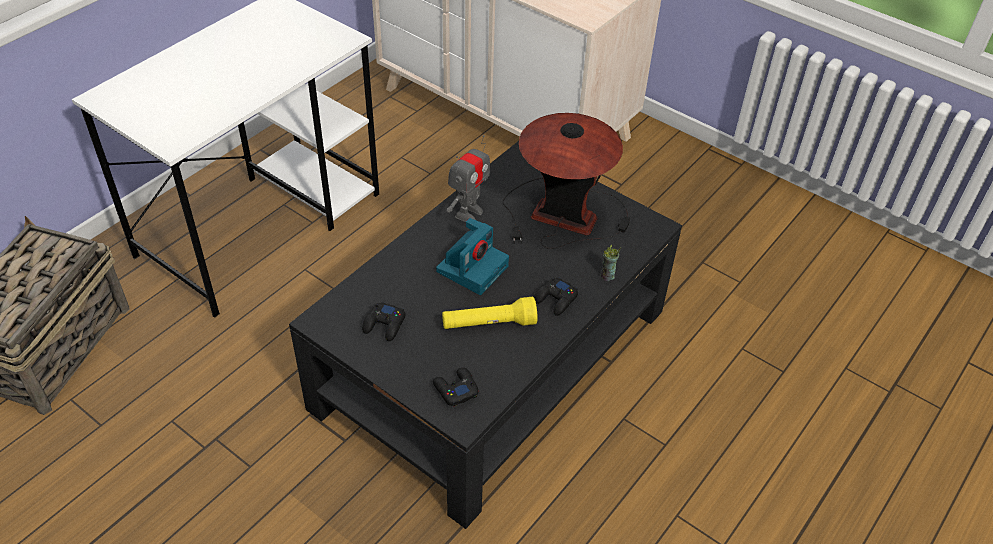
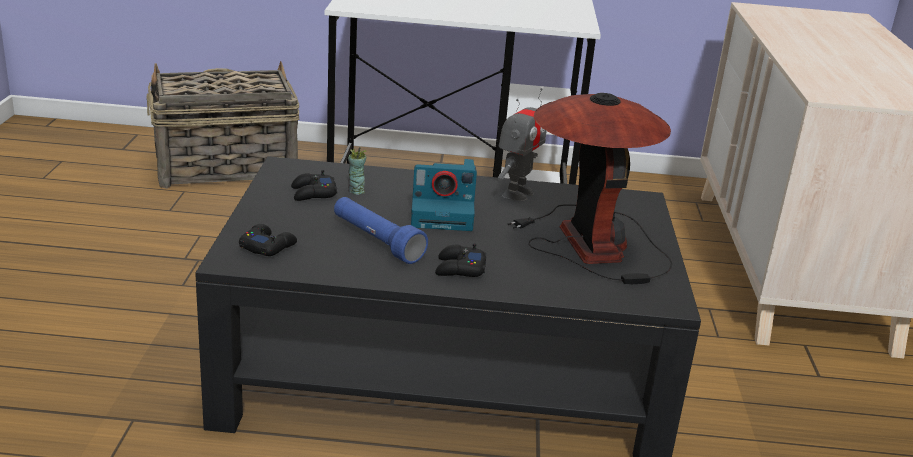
camera: 55 degrees right, 20 degrees down
yellow flashlight [442,297,537,329] -> blue flashlight [334,197,428,264]
toy robot [447,135,490,222] -> toy robot turned 60 degrees counterclockwise [498,88,546,201]
cup [601,245,621,281] -> cup moved to [348,147,366,195]

